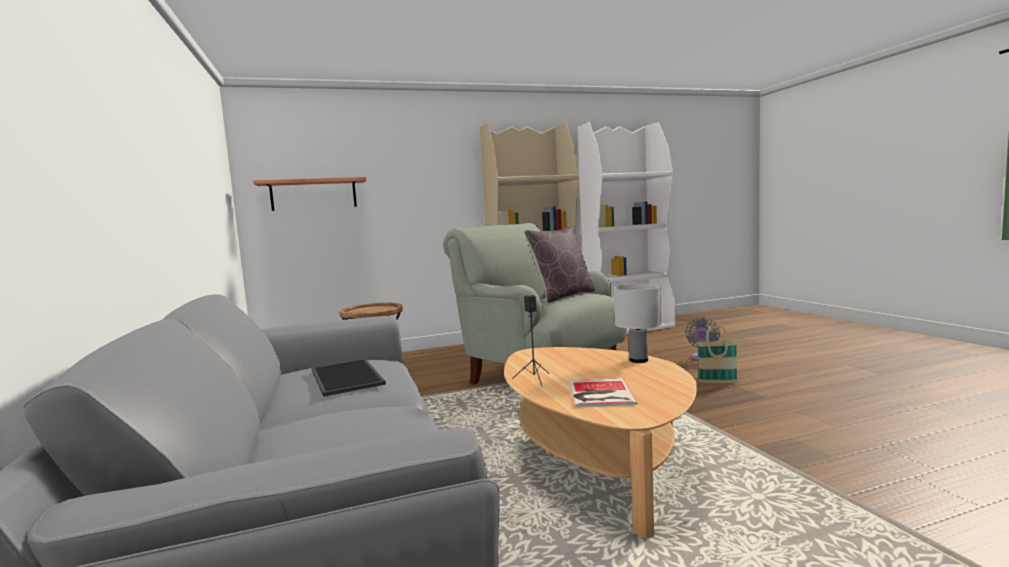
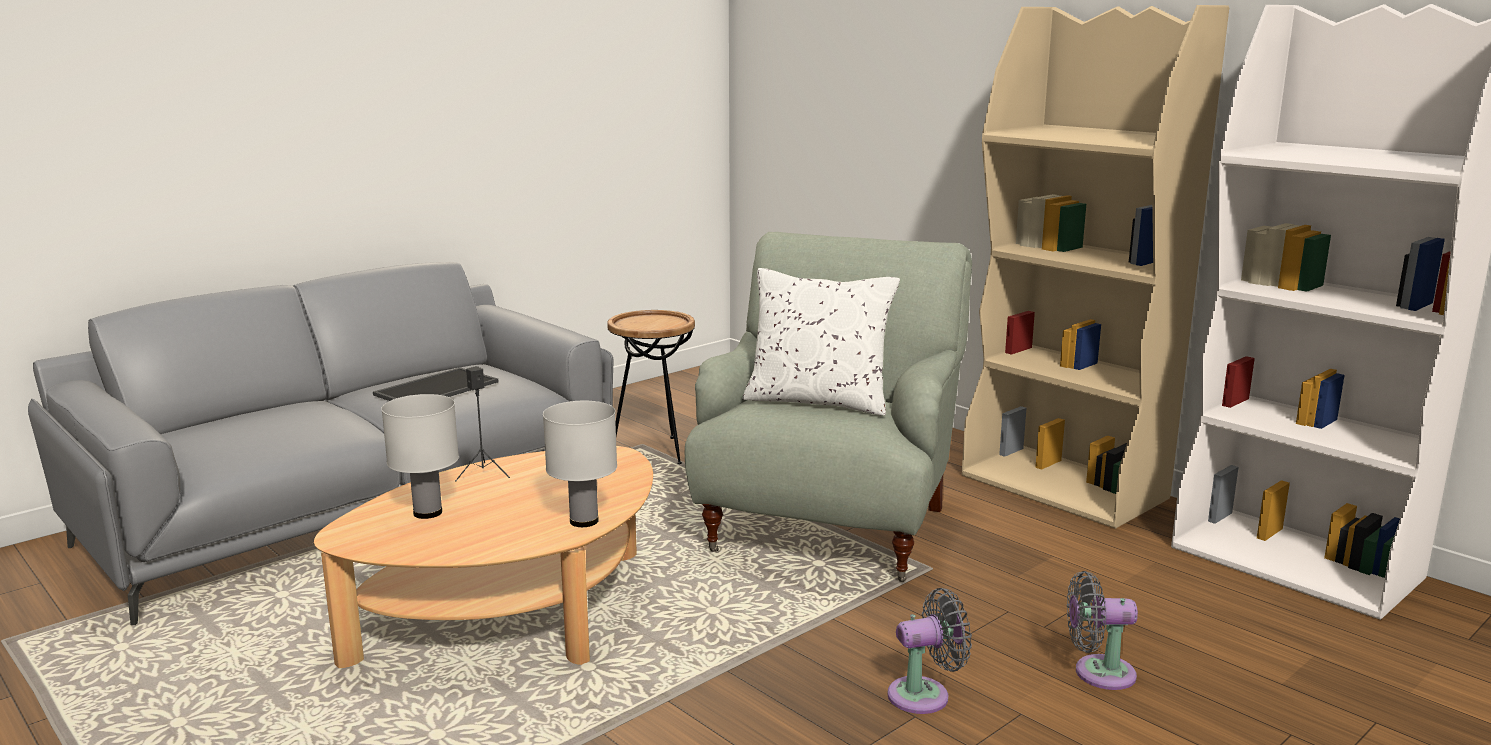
camera: 65 degrees right, 10 degrees up
shelf [253,177,366,211] -> none
brown pillow [524,226,595,303] -> white pillow [742,268,900,416]
book [570,378,638,407] -> white table lamp [381,394,459,519]
basket [697,325,738,383] -> grey fan [887,588,972,714]

